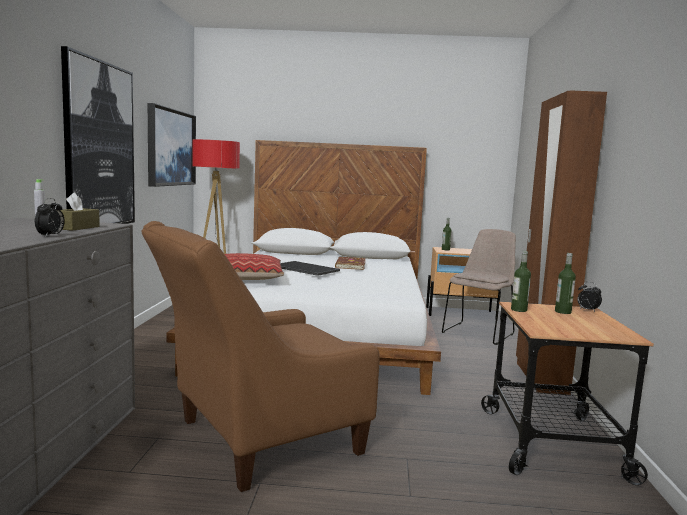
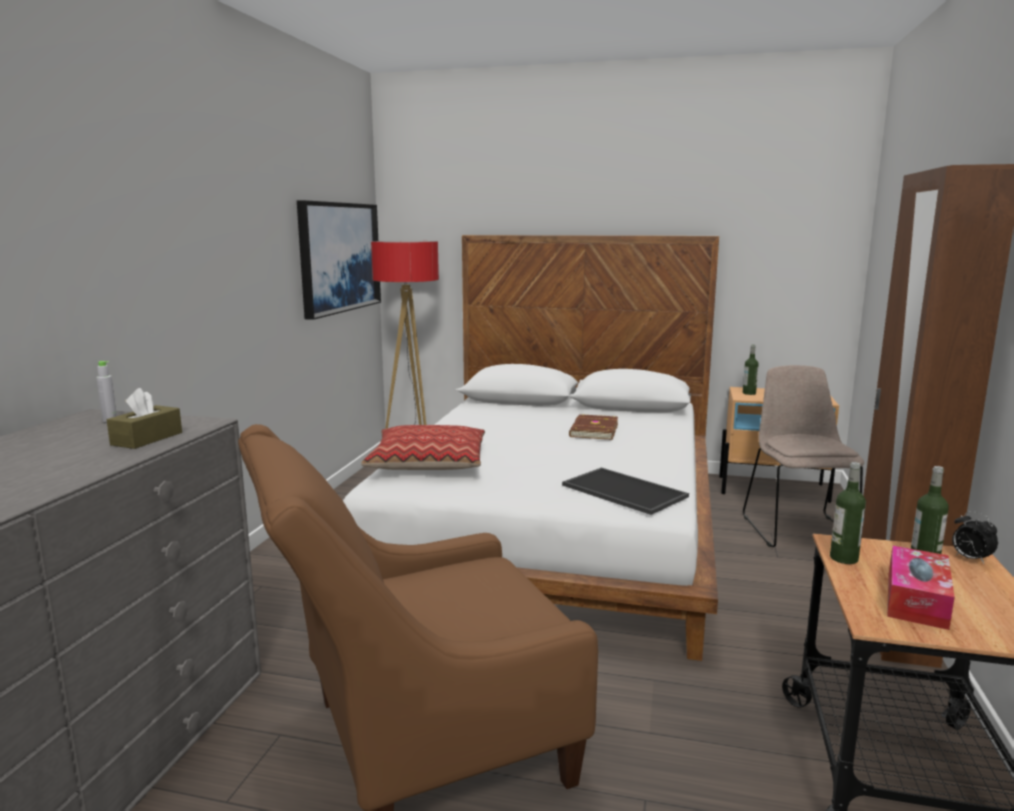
camera: 10 degrees right, 5 degrees up
alarm clock [35,198,65,238] -> none
picture [61,46,135,224] -> none
tray [280,261,340,276] -> tray moved to [562,468,689,515]
beige chair [442,229,516,345] -> beige chair turned 45 degrees counterclockwise [743,365,864,547]
none -> tissue box [887,546,955,630]

